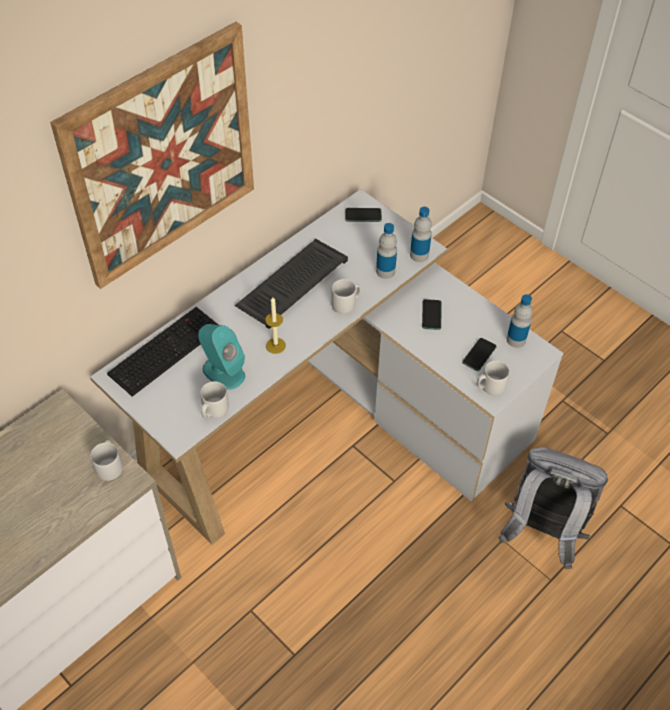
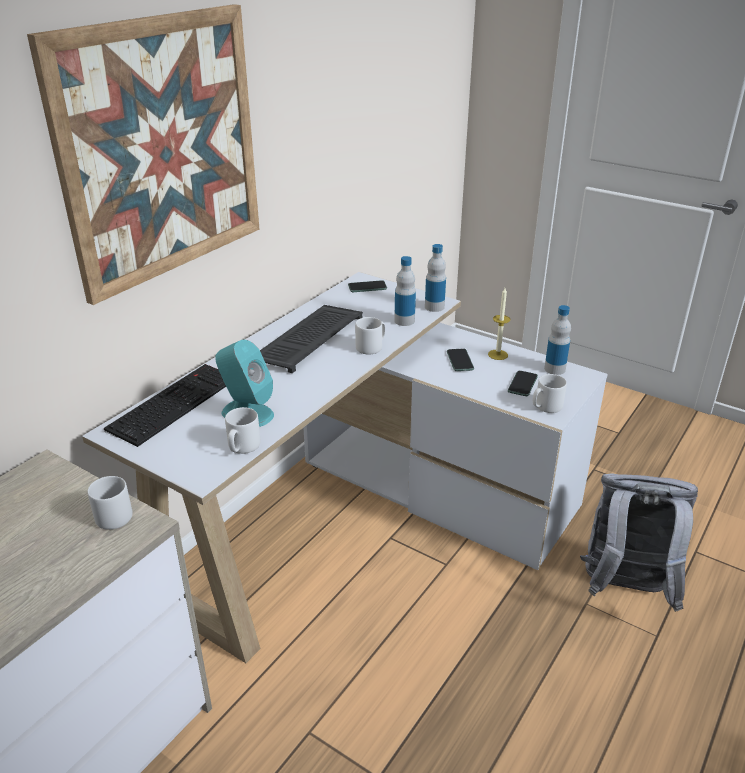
camera: 10 degrees left, 20 degrees down
candle [265,297,286,354] -> candle moved to [488,288,510,360]

